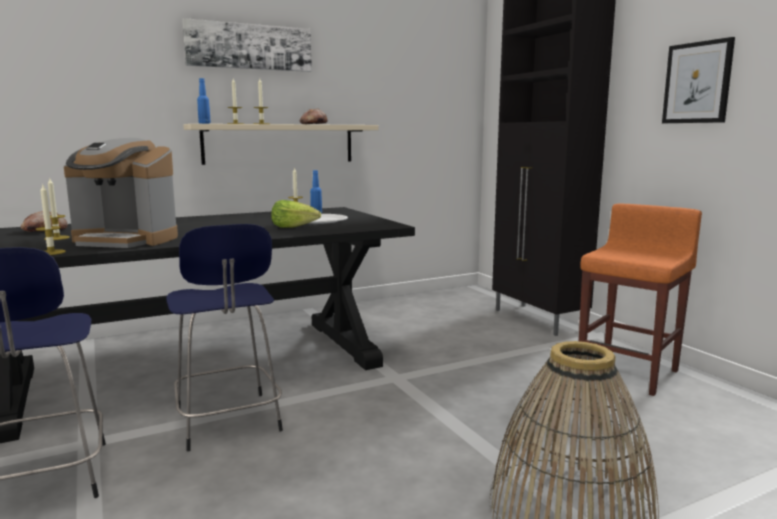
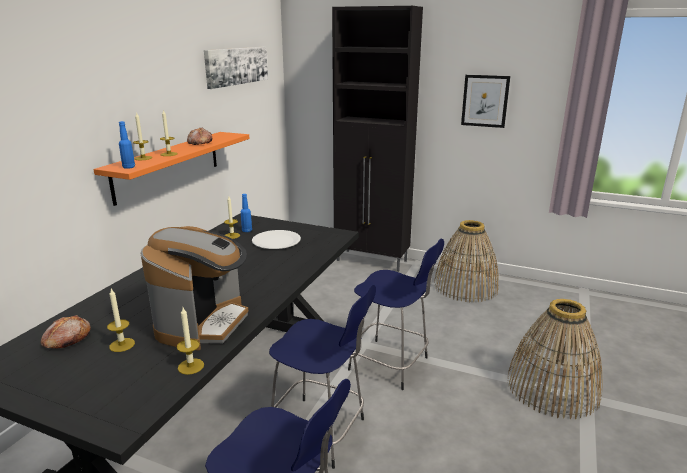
camera: 40 degrees left, 10 degrees up
coffee machine [64,138,178,248] -> coffee machine turned 45 degrees counterclockwise [141,226,248,351]
picture [182,18,312,72] -> picture moved to [204,47,268,89]
beige shelf [183,124,379,165] -> orange shelf [94,132,249,206]
lettuce [271,200,321,228] -> none
orange stool [579,203,702,396] -> basket [434,220,499,303]
none -> blue stool [348,239,444,390]

